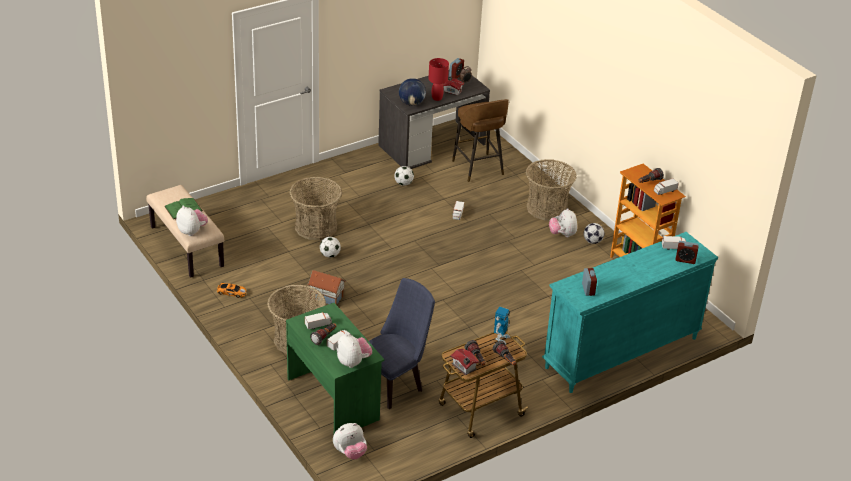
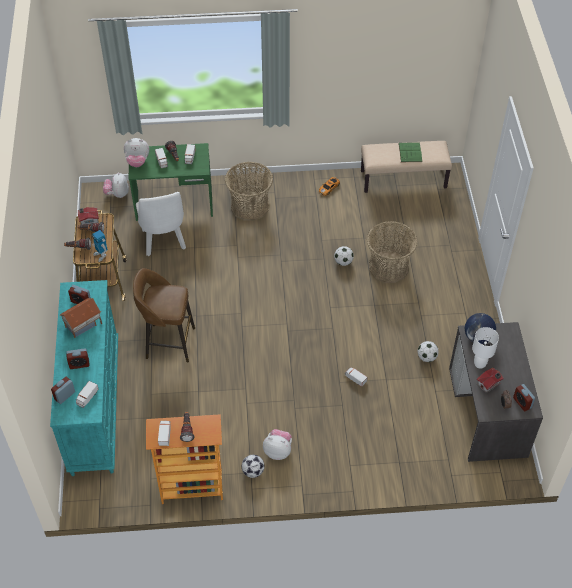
camera: 120 degrees right, 15 degrees up
plush toy [176,206,208,236] -> none
toy house [307,270,346,305] -> toy house moved to [60,298,102,338]
blue chair [369,278,435,409] -> white chair [136,192,186,256]
red table lamp [428,58,449,101] -> white table lamp [472,327,499,369]
brown stool [452,99,509,182] -> brown stool moved to [133,268,195,363]
basket [526,159,577,221] -> none
none -> alarm clock [66,348,90,369]

